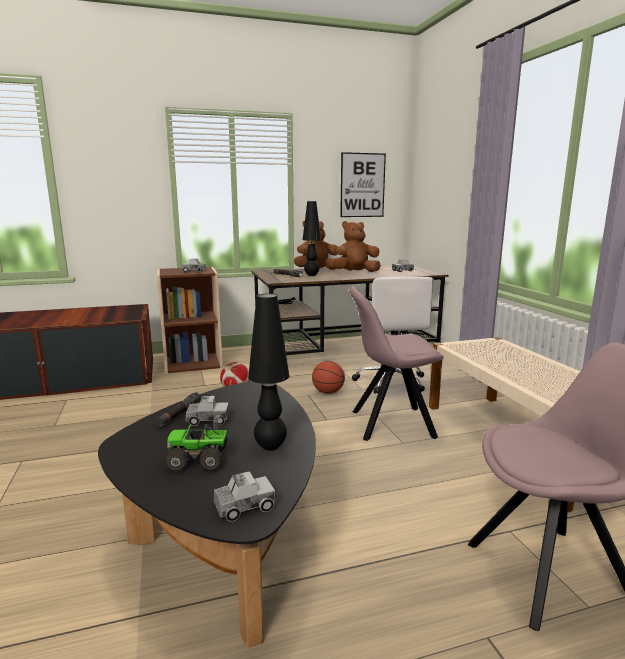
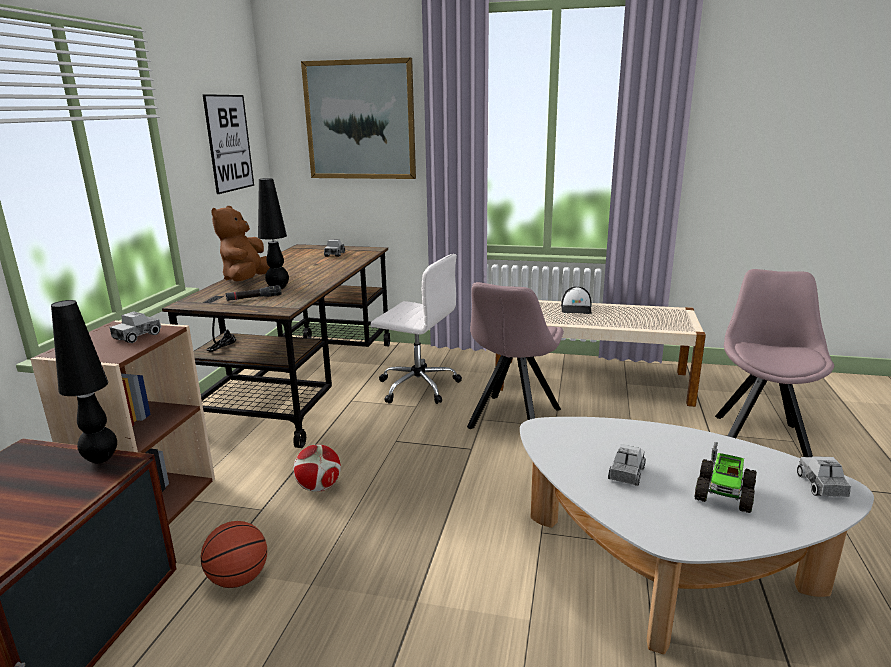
camera: 60 degrees left, 5 degrees up
black coffee table [98,381,316,647] -> white coffee table [520,417,874,654]
black flashlight [155,392,201,427] -> none
black table lamp [248,294,289,451] -> black table lamp moved to [51,300,117,463]
basketball [312,361,345,394] -> basketball moved to [201,521,267,588]
brown plush toy [332,221,381,272] -> none
none -> picture [301,58,416,179]
none -> cap [561,287,591,314]

